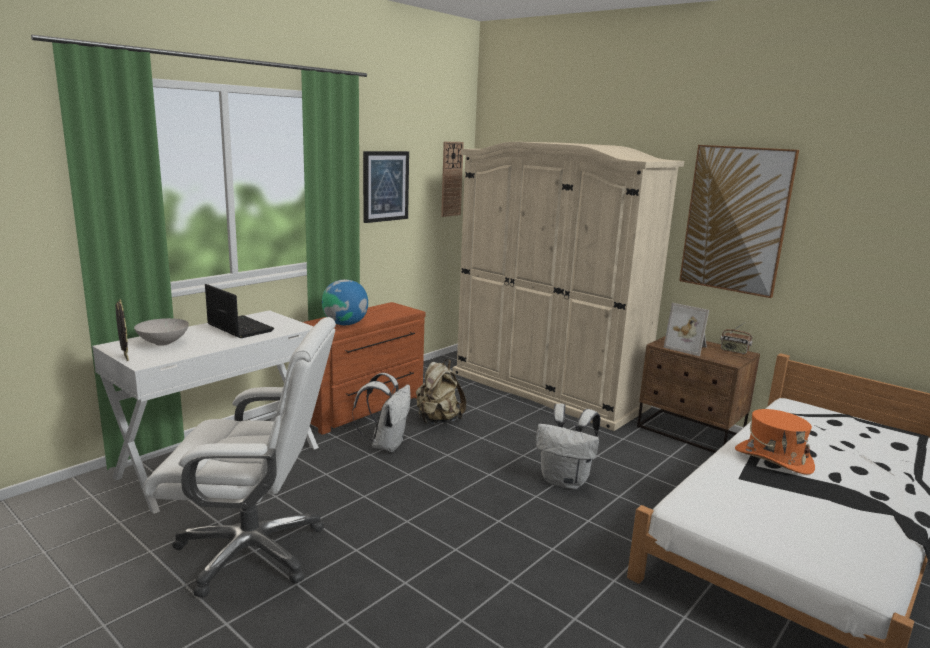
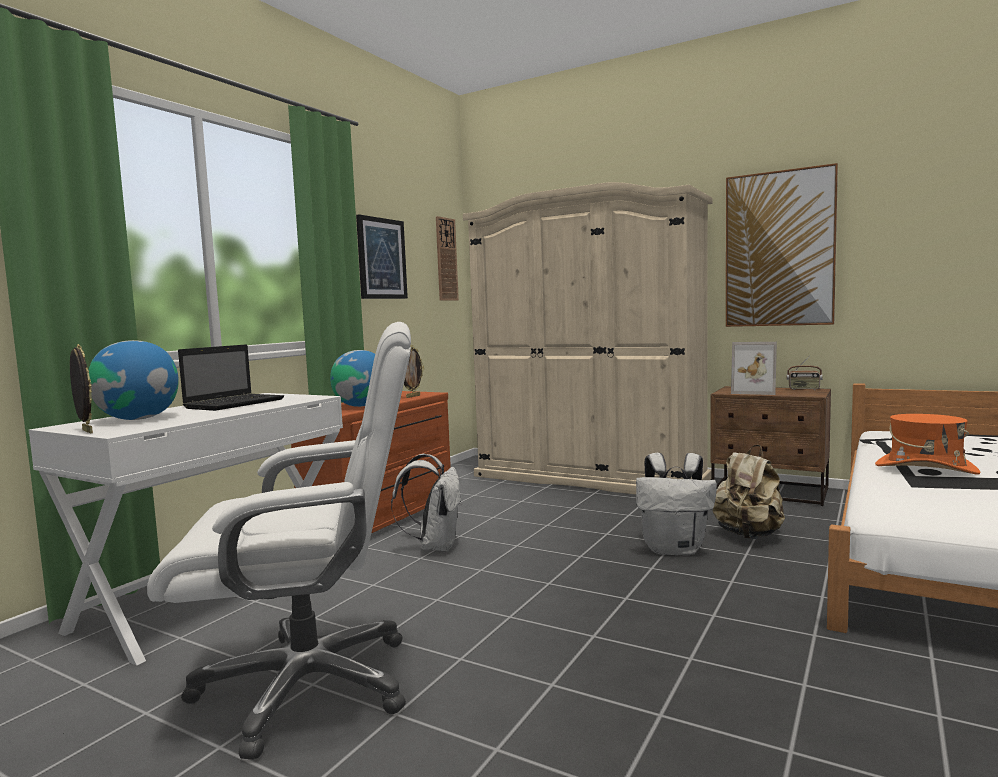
camera: 10 degrees left, 10 degrees down
white bowl [134,318,189,346] -> globe [88,340,179,420]
laptop [205,284,274,338] -> laptop turned 90 degrees clockwise [178,344,284,411]
beige backpack [416,359,466,424] -> beige backpack moved to [713,445,785,539]
none -> picture frame [404,345,424,398]

